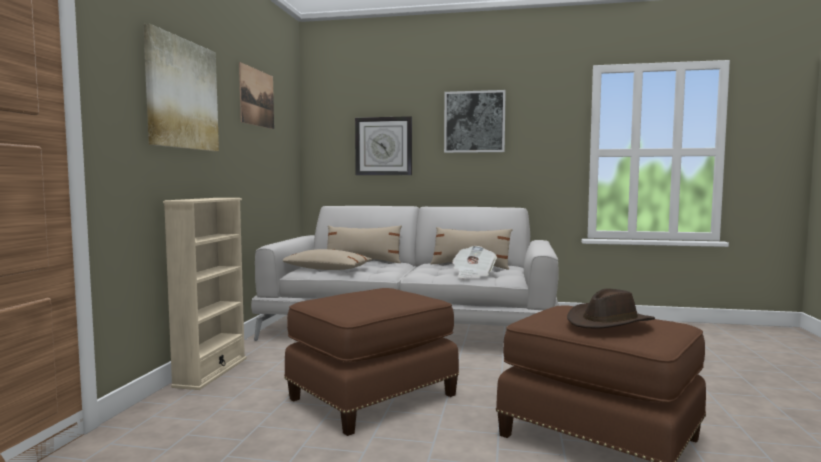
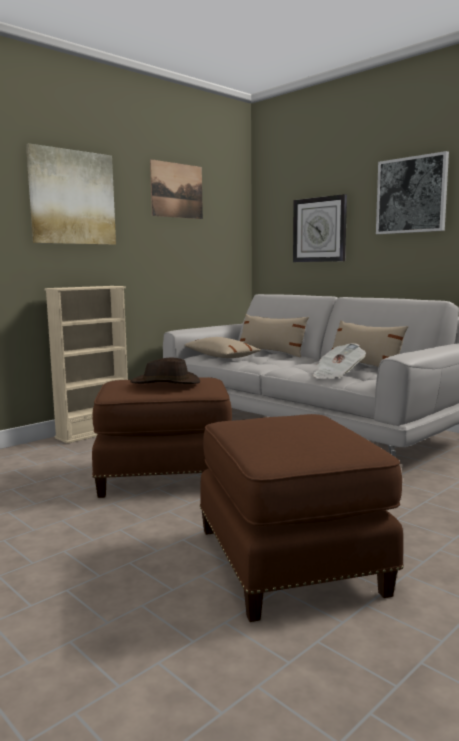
camera: 35 degrees right, 5 degrees up
brown hat [567,289,655,329] -> brown hat moved to [130,358,200,384]

